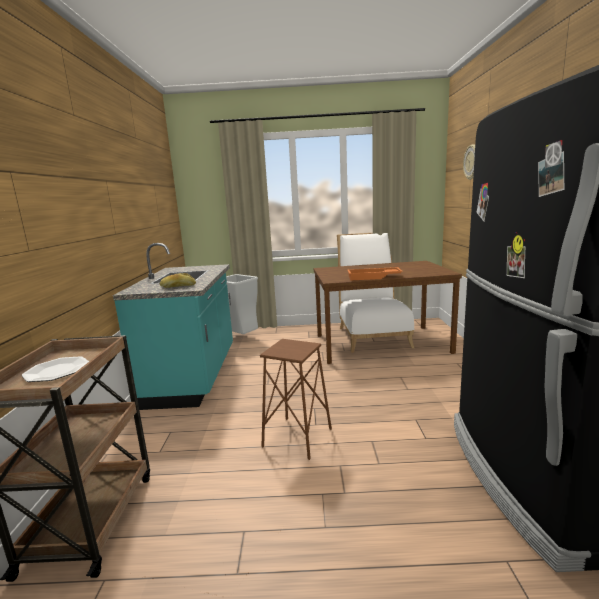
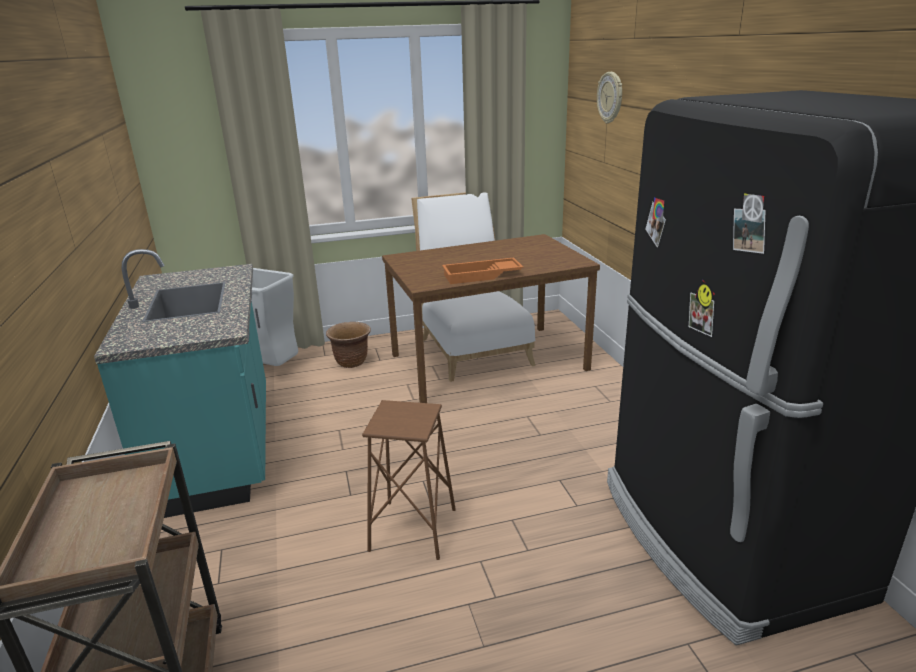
camera: 15 degrees left, 10 degrees up
plate [21,356,89,382] -> none
bread [160,273,196,288] -> none
none -> brown planter [326,322,371,368]

